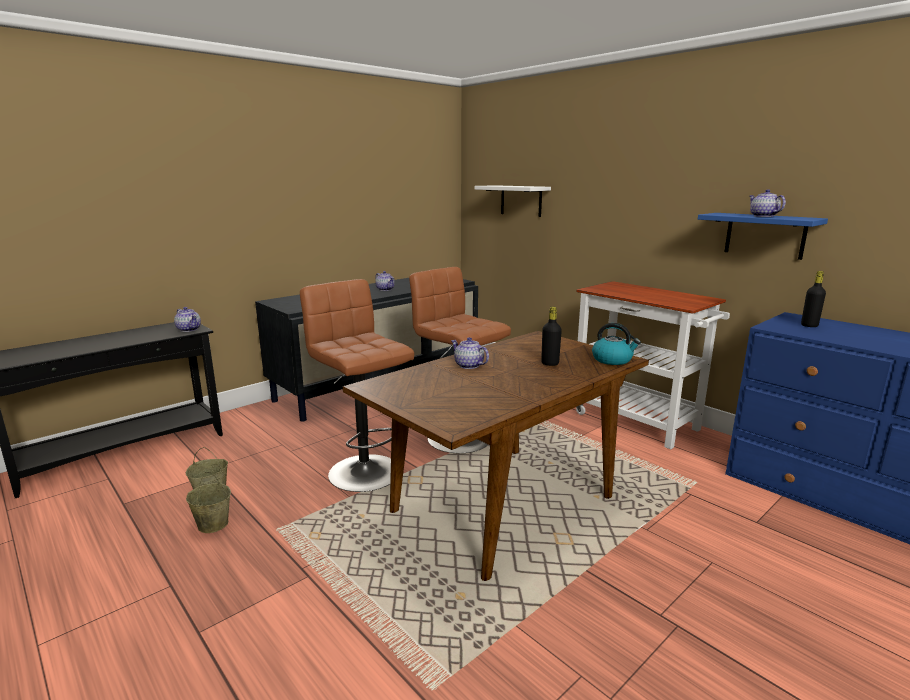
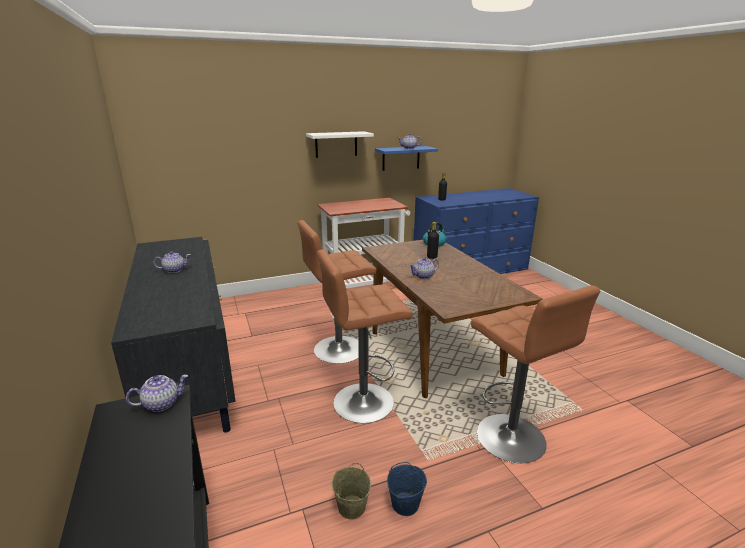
camera: 70 degrees left, 5 degrees up
beige bucket [186,472,231,533] -> blue bucket [387,462,427,516]
white shelf [474,185,551,217] -> white shelf moved to [306,131,374,158]
none -> brown stool [471,285,600,463]

